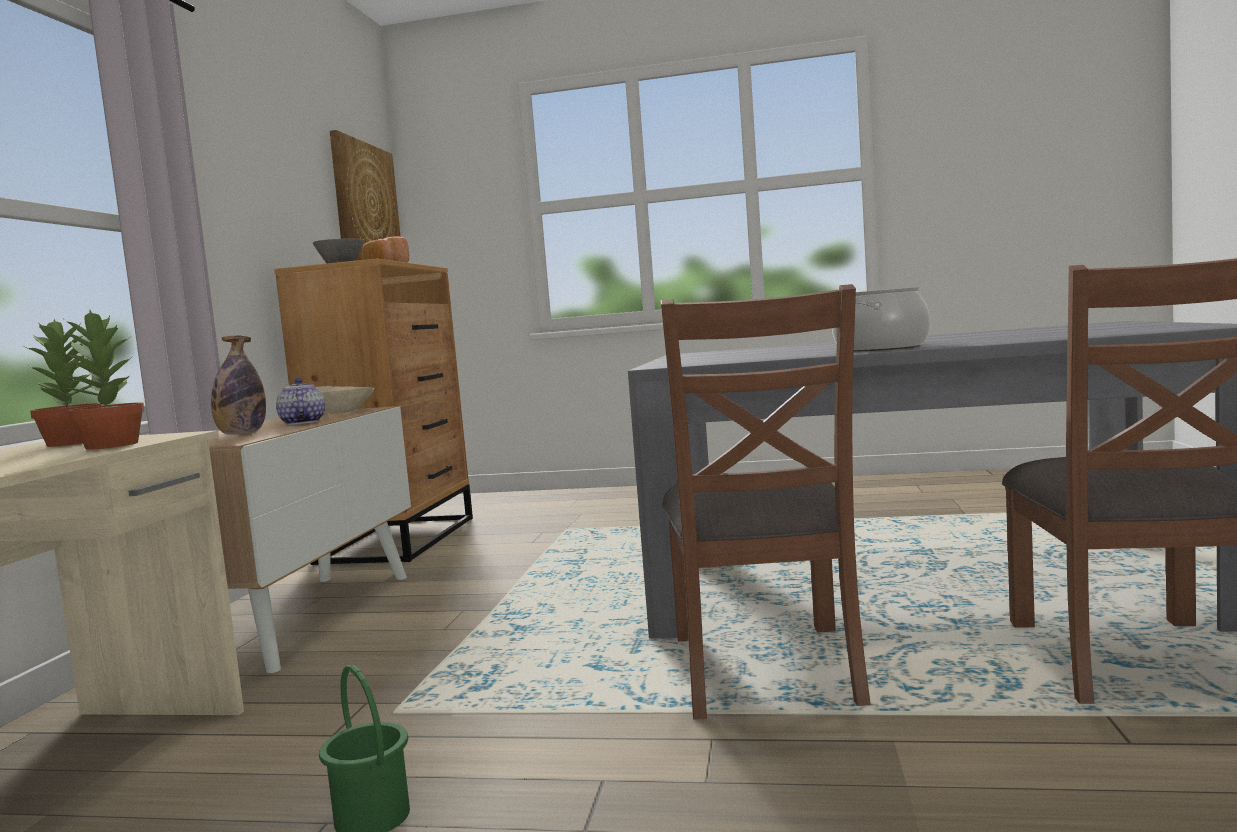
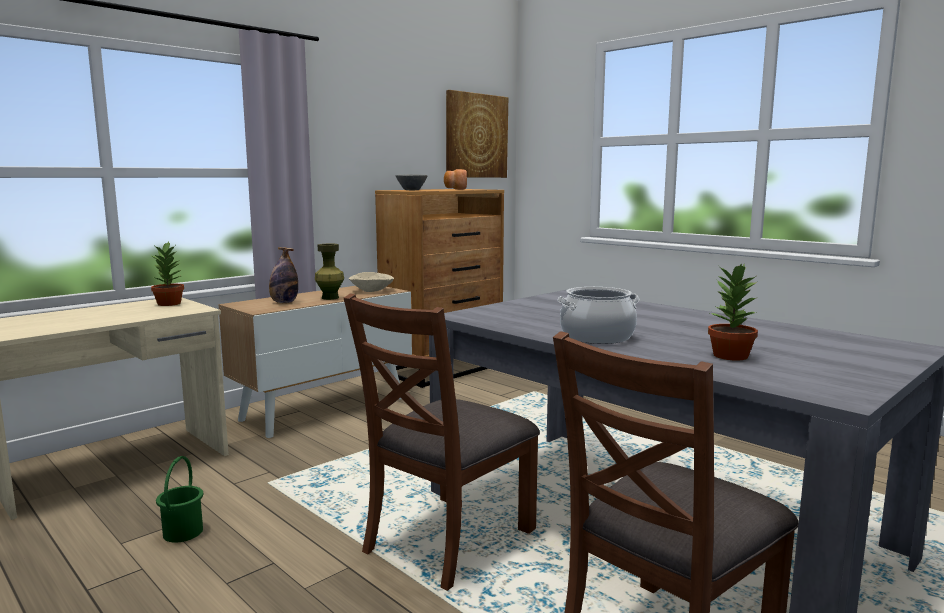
camera: 35 degrees right, 5 degrees up
potted plant [61,310,145,450] -> potted plant moved to [708,264,758,361]
teapot [276,378,325,425] -> green vase [315,244,344,300]

